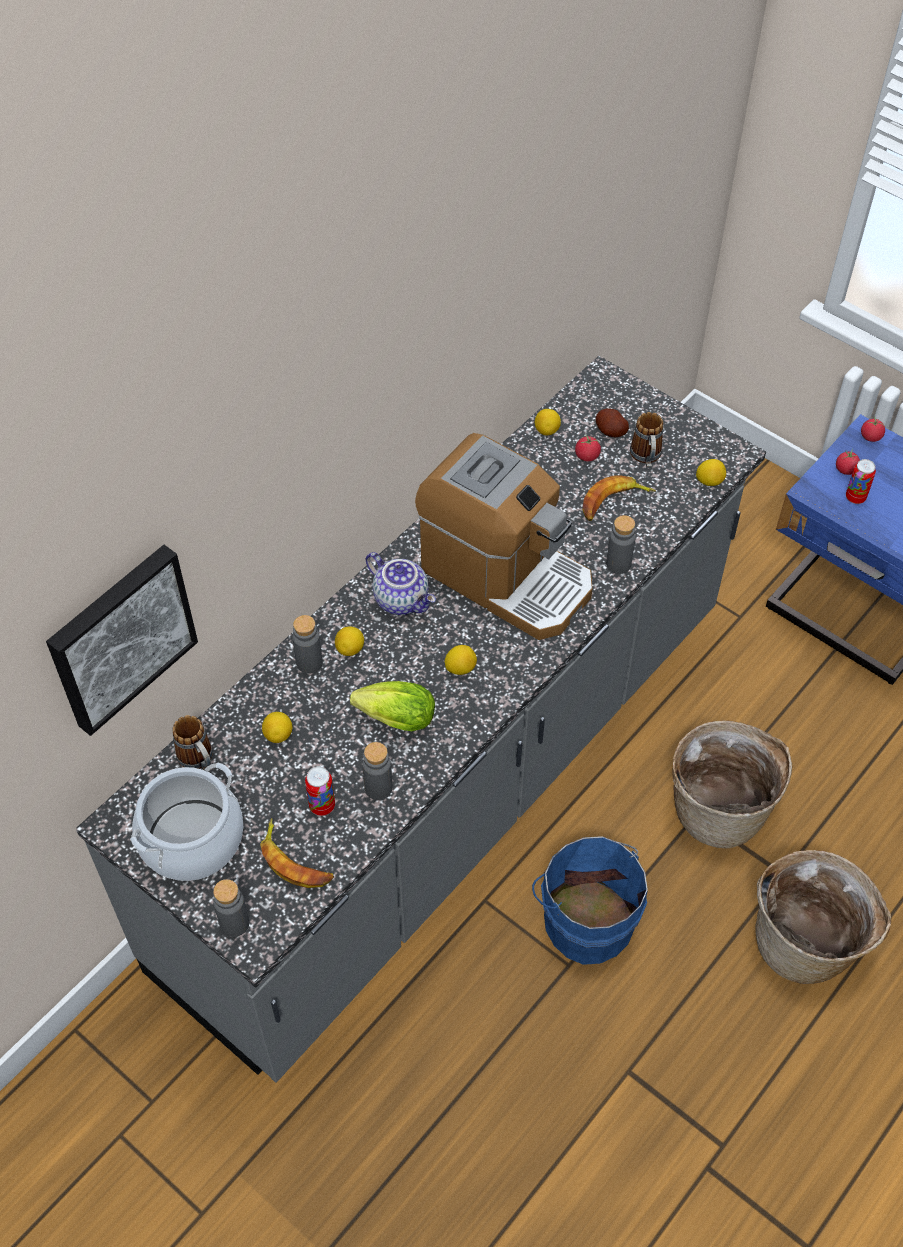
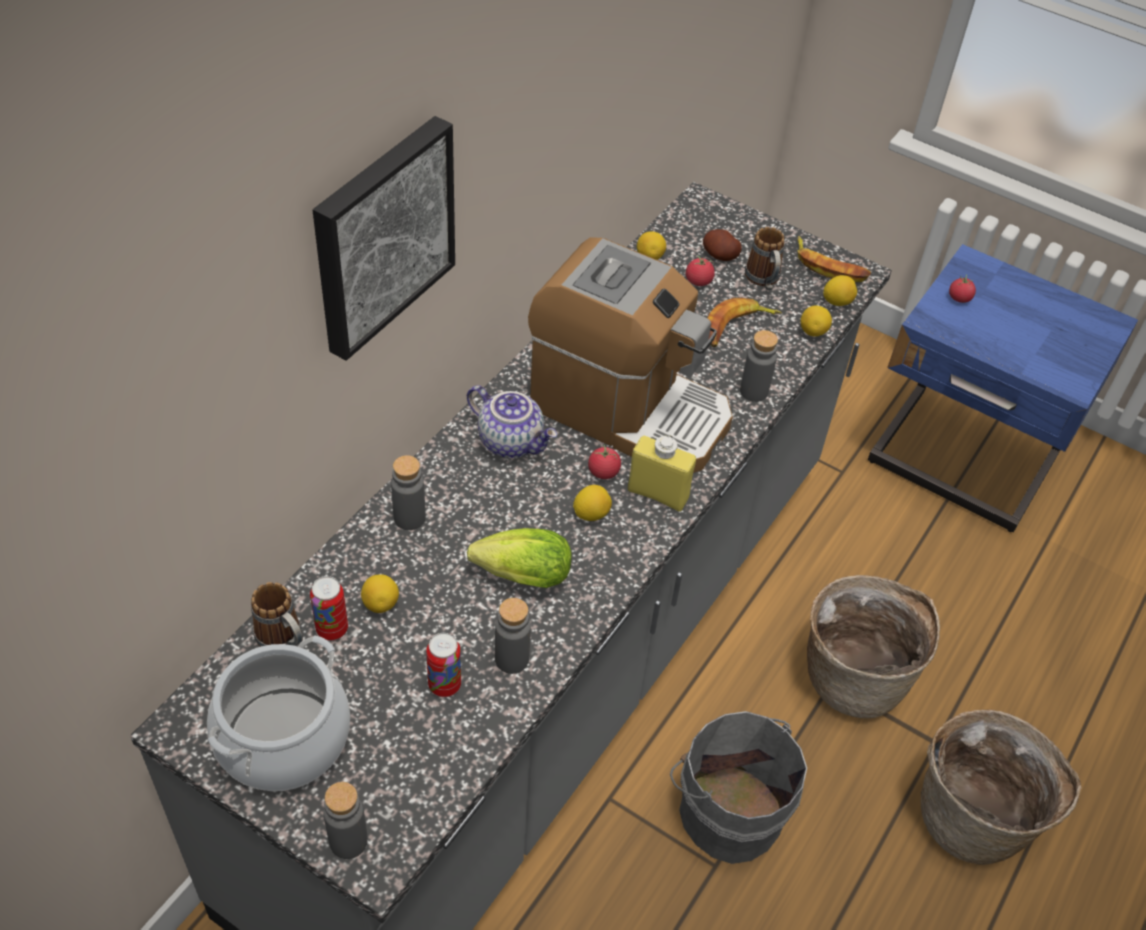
camera: 10 degrees left, 5 degrees down
picture [46,545,198,736] -> picture moved to [313,116,455,361]
banana [260,818,334,888] -> banana moved to [798,236,871,282]
lemon [335,626,364,656] -> lemon moved to [801,305,832,336]
blue bucket [532,836,648,965] -> grey bucket [670,711,807,864]
can [846,459,876,504] -> can moved to [310,576,348,641]
tomato [861,417,885,442] -> tomato moved to [588,445,621,479]
none -> yellow bottle [628,436,696,512]

